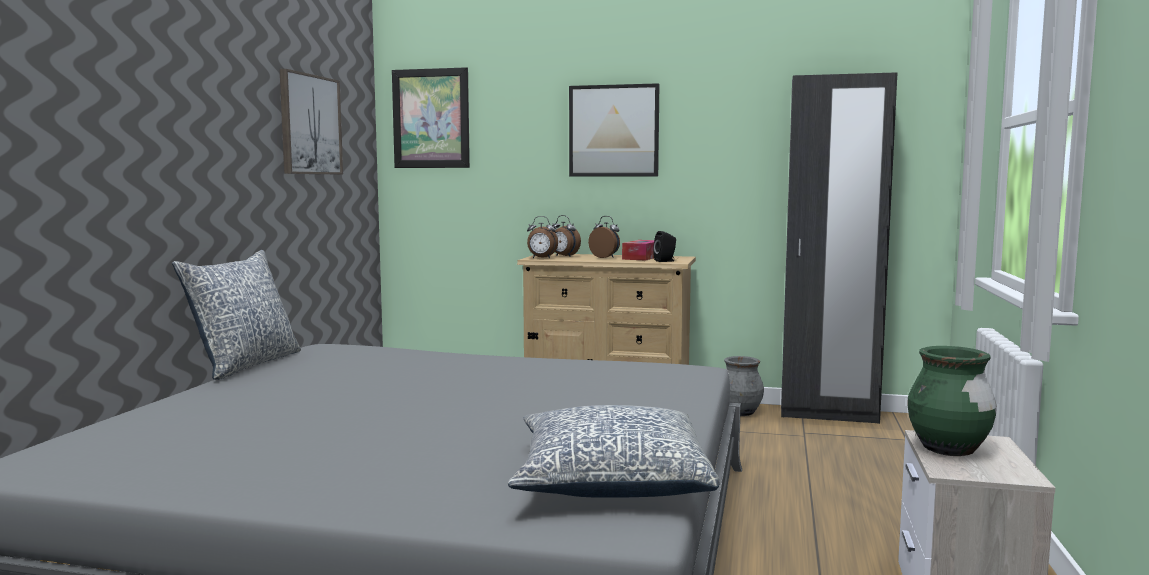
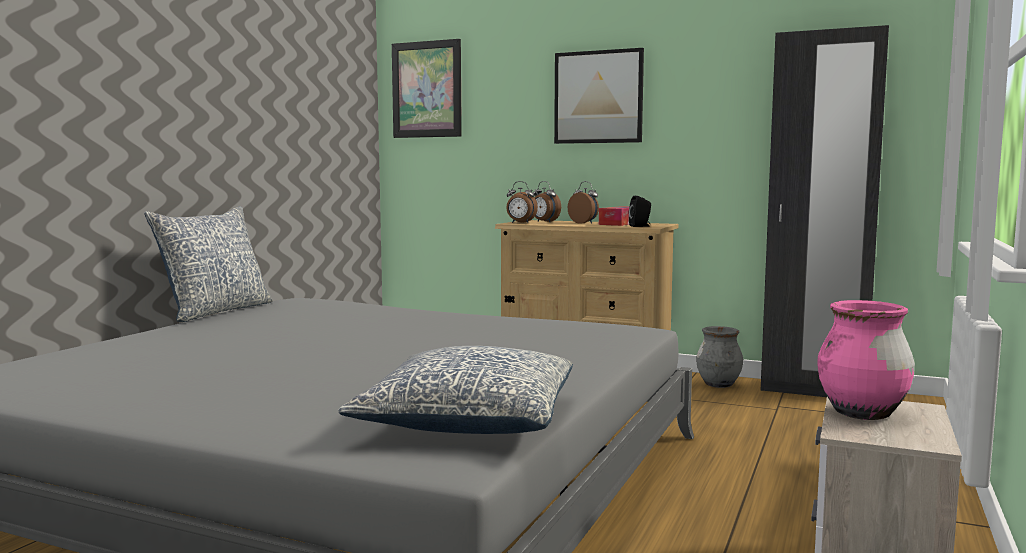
camera: 10 degrees right, 0 degrees up
picture [279,69,343,174] -> none
green vase [907,346,997,456] -> pink vase [817,300,915,420]

